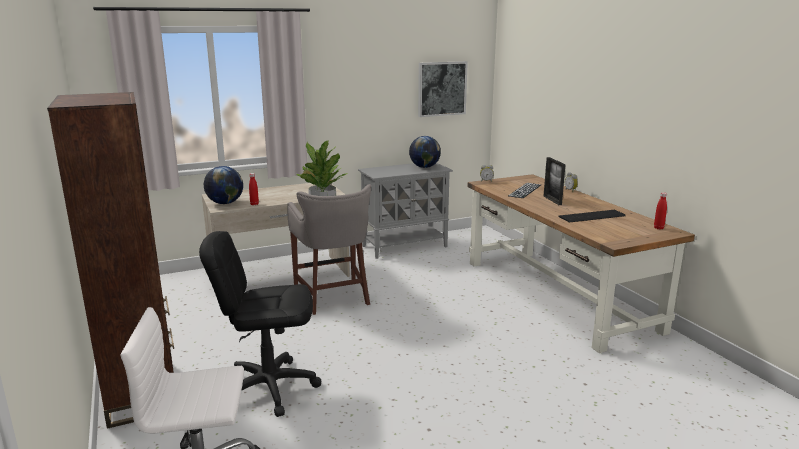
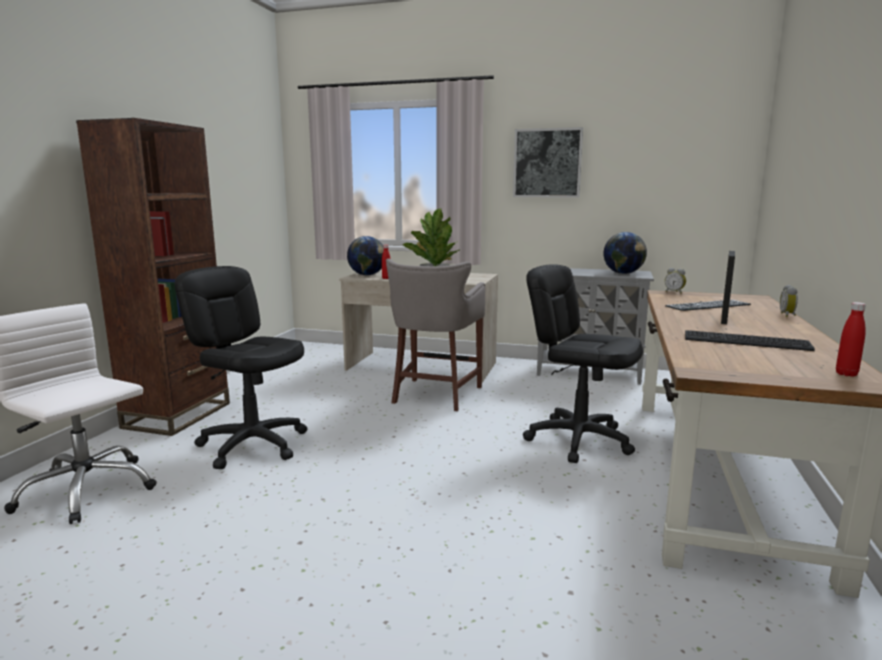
camera: 40 degrees right, 5 degrees down
picture [418,61,468,117] -> picture moved to [513,127,583,198]
none -> black office chair [523,264,643,463]

